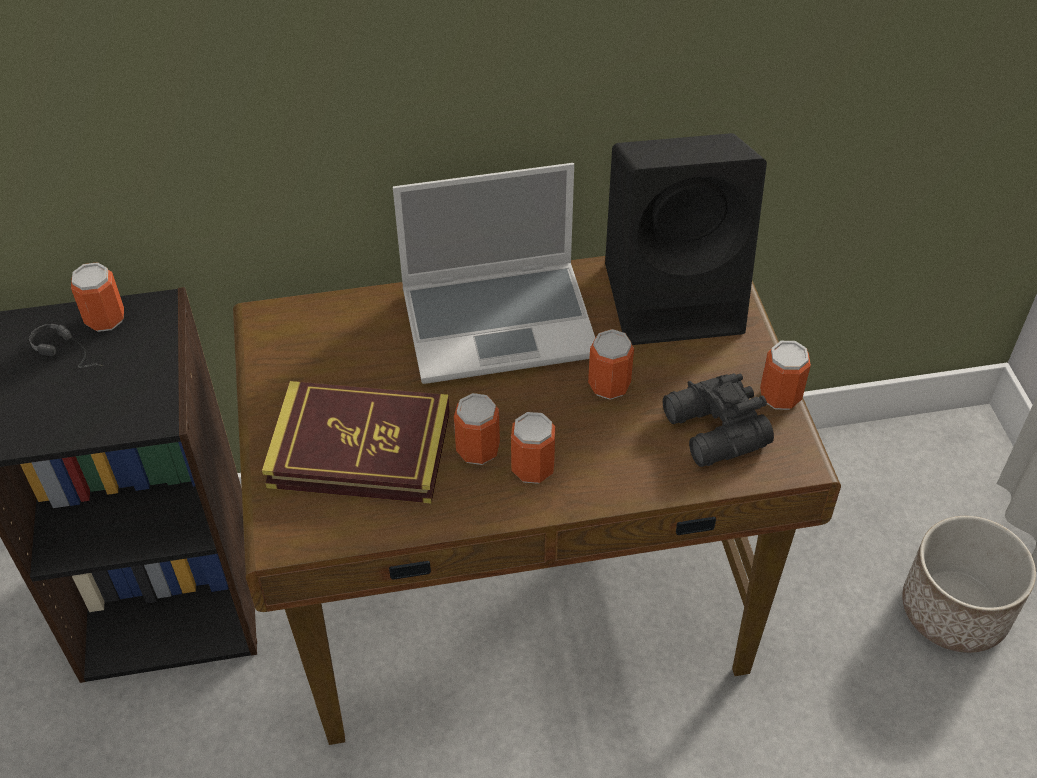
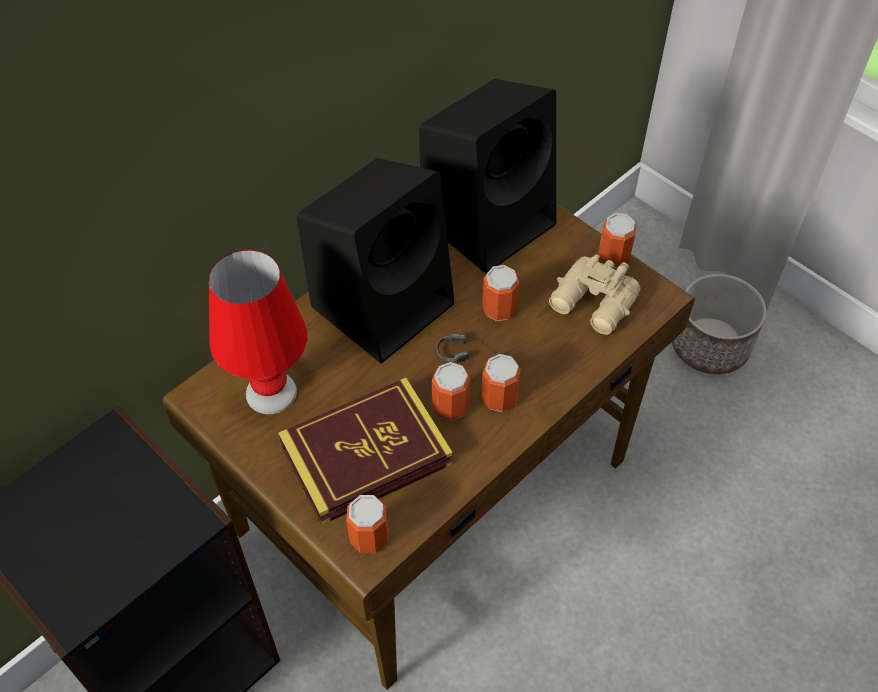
camera: 35 degrees left, 5 degrees up
headphones [29,324,103,368] -> headphones moved to [437,334,527,362]
can [71,262,124,332] -> can moved to [346,495,388,553]
laptop [393,163,595,384] -> black speaker [297,158,454,363]
black binoculars [663,374,774,467] -> beige binoculars [549,254,641,335]
none -> red table lamp [209,250,307,414]

